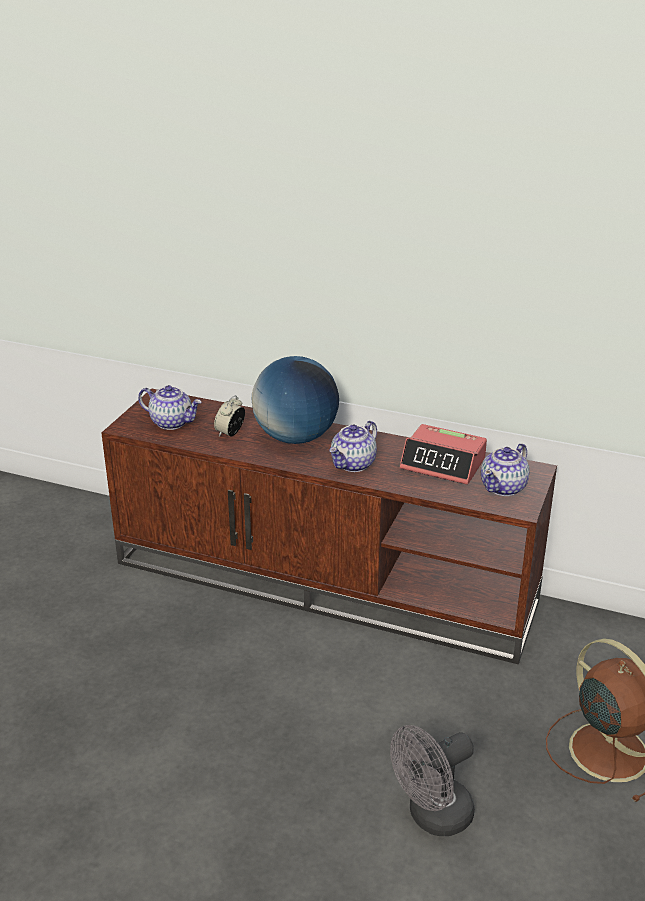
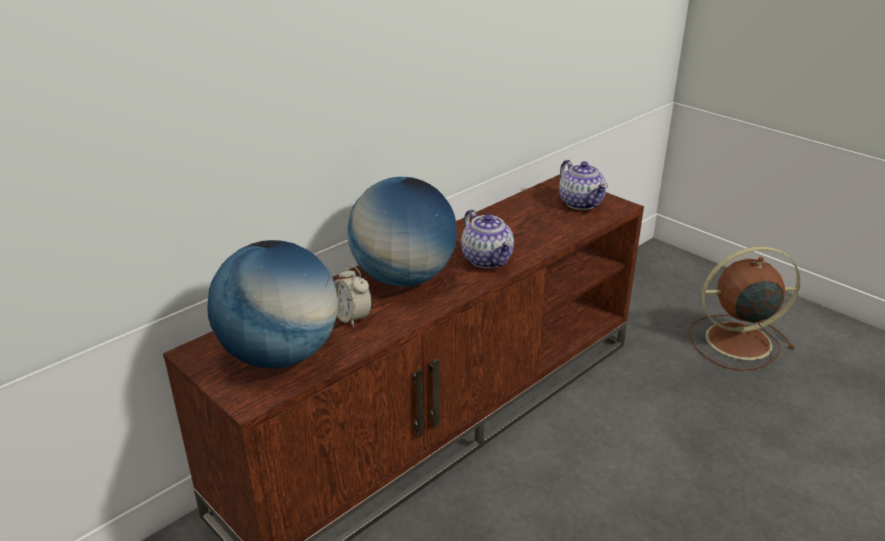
camera: 65 degrees left, 0 degrees up
teapot [138,385,201,430] -> globe [207,240,338,369]
grey fan [390,725,475,836] -> none
alarm clock [400,424,487,485] -> none

